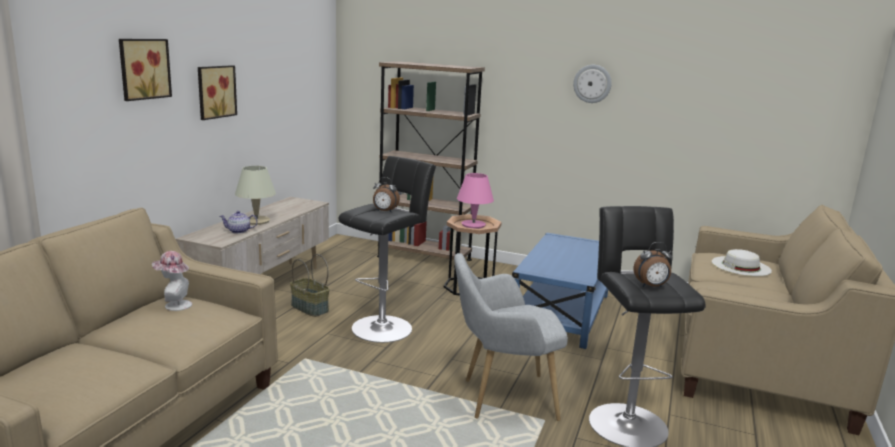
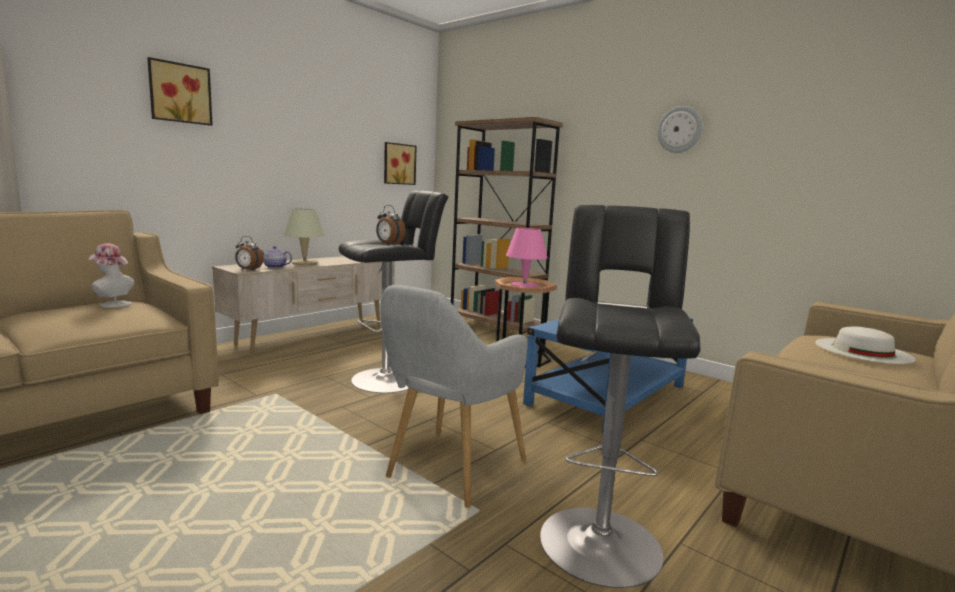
camera: 20 degrees right, 5 degrees down
picture [198,65,237,120] -> picture moved to [384,142,417,185]
basket [290,254,330,317] -> none
grey armchair [454,253,568,421] -> grey armchair turned 75 degrees counterclockwise [380,285,528,508]
alarm clock [634,242,673,287] -> alarm clock moved to [235,236,264,270]

